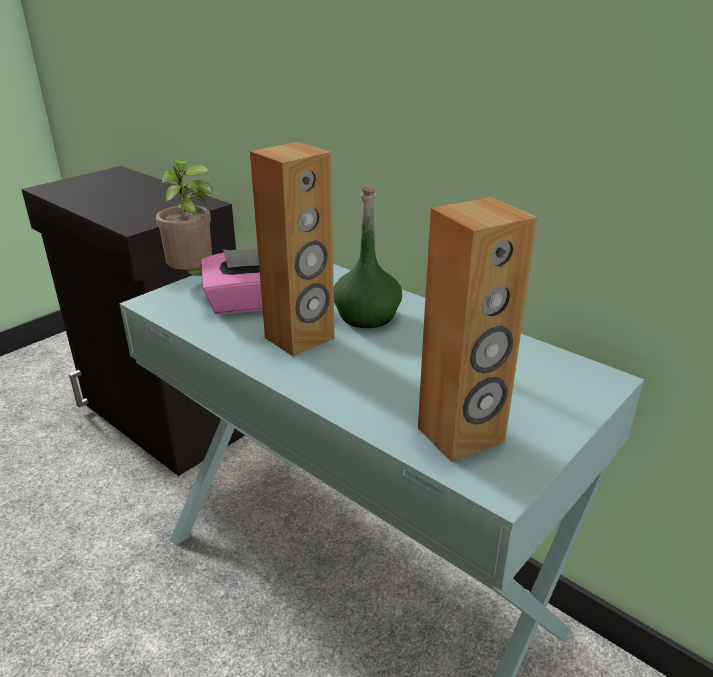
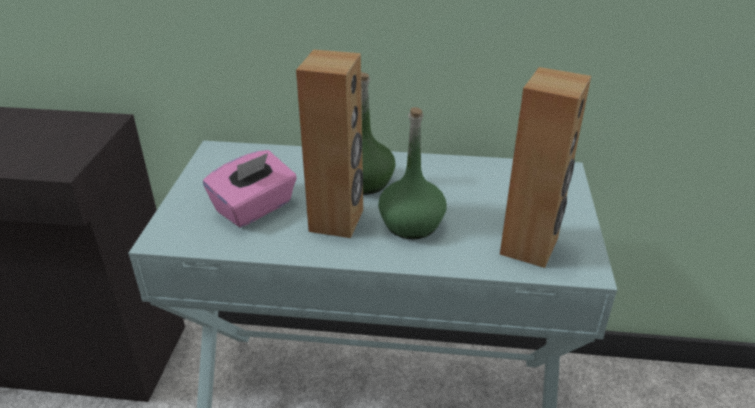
camera: 35 degrees left, 5 degrees up
potted plant [156,160,213,276] -> none
none -> green bottle [378,107,446,239]

